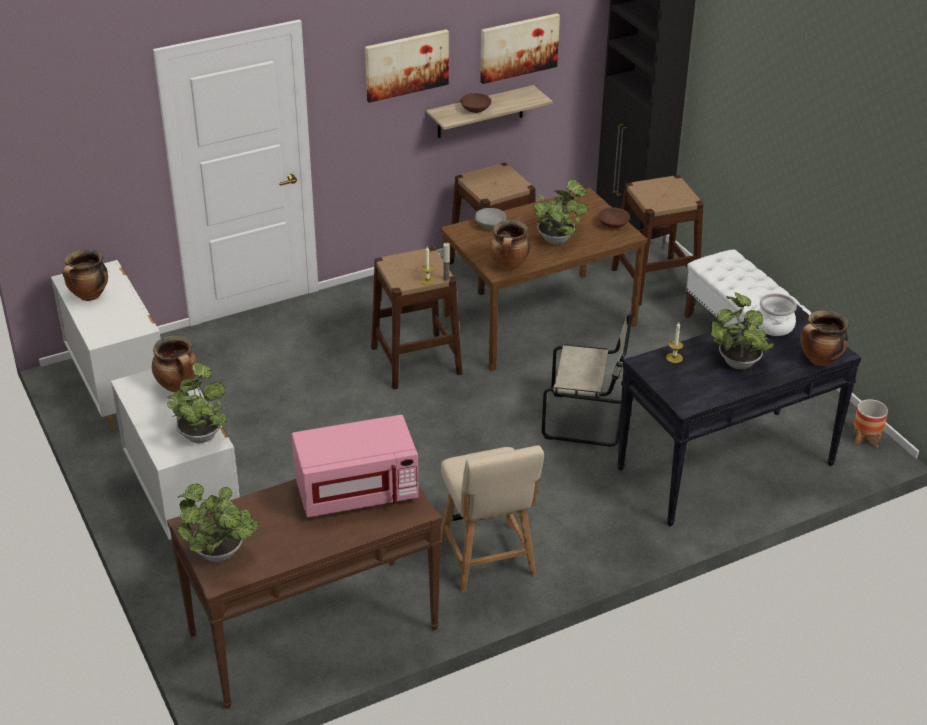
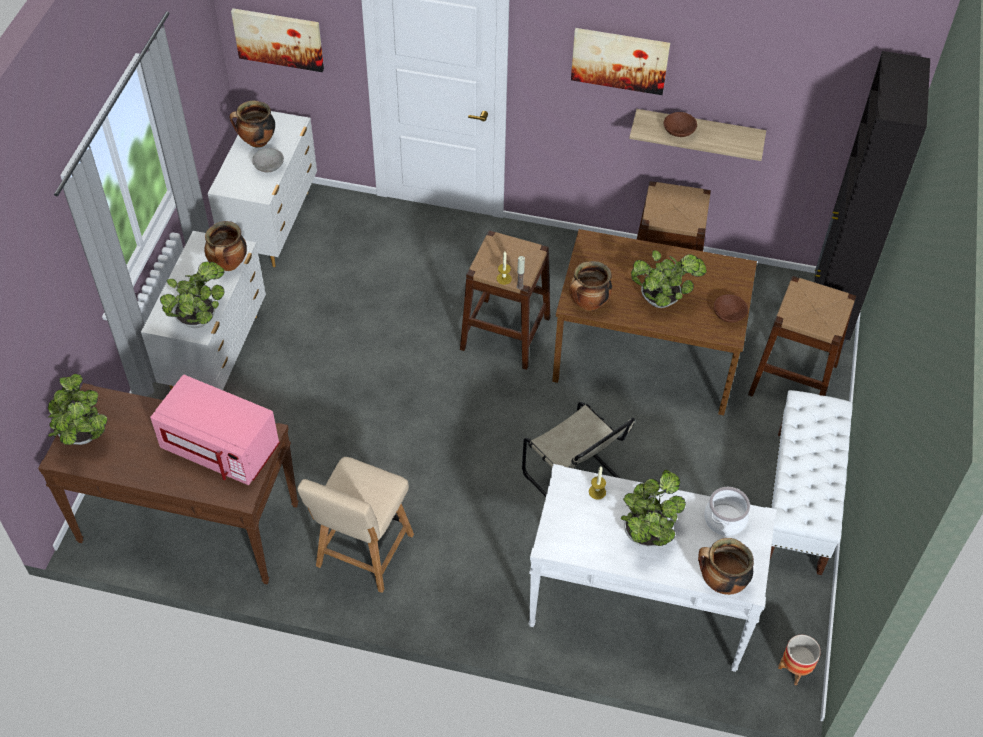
camera: 40 degrees right, 15 degrees up
grey bowl [475,208,506,229] -> grey bowl moved to [252,148,284,172]
picture [480,13,560,84] -> picture moved to [231,8,324,72]
black console table [617,305,861,526] -> white console table [529,464,777,672]

